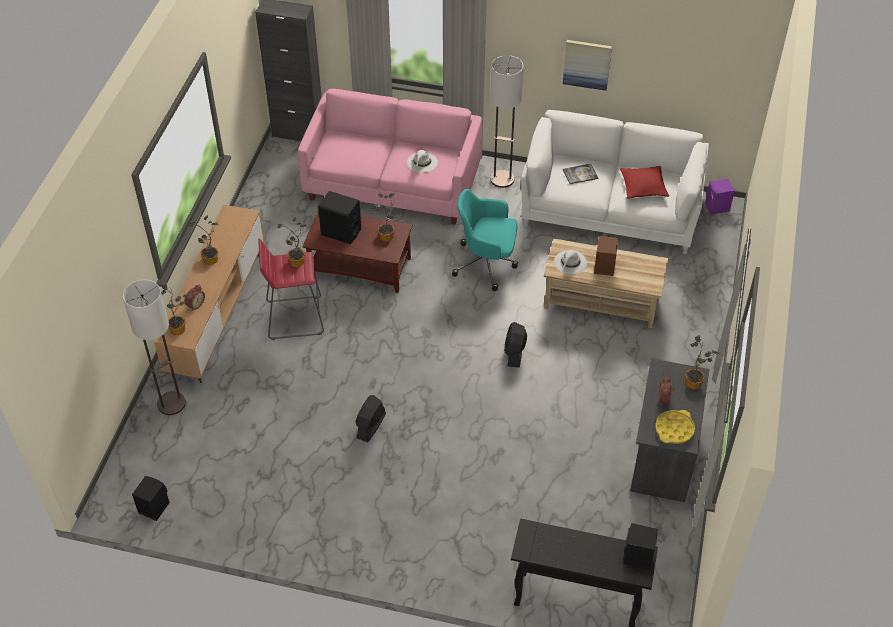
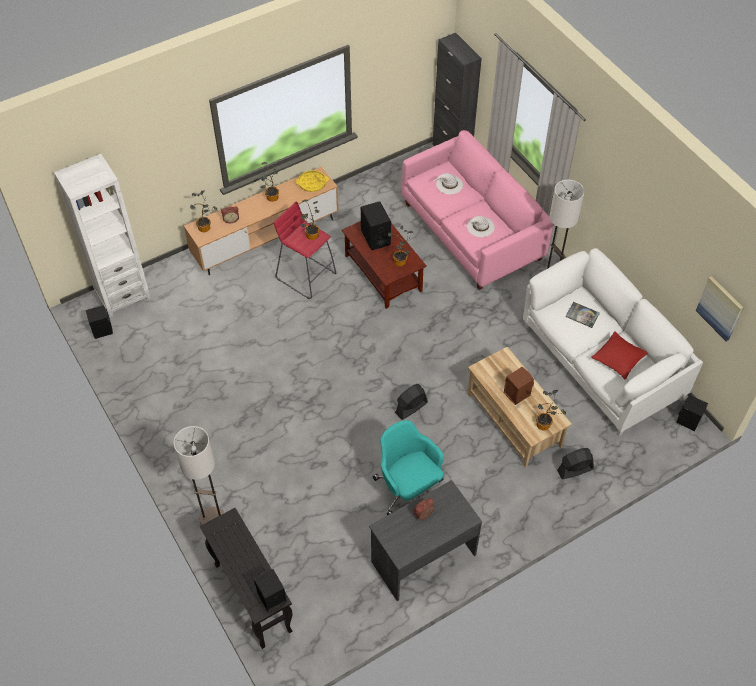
camera: 45 degrees right, 5 degrees up
floor lamp [123,280,186,415] -> floor lamp moved to [173,426,224,525]
black fan [355,395,386,443] -> black fan moved to [557,448,594,479]
turquoise office chair [452,189,518,291] -> turquoise office chair moved to [373,420,444,515]
white hat [554,250,587,274] -> white hat moved to [433,173,463,194]
picture [563,40,612,91] -> picture moved to [696,276,744,341]
yellow tray [655,410,695,444] -> yellow tray moved to [296,170,329,192]
potted plant [685,335,719,389] -> potted plant moved to [536,390,566,431]
purple speaker [705,179,735,215] -> black speaker [677,395,708,431]
none -> white bookcase [54,154,151,317]

